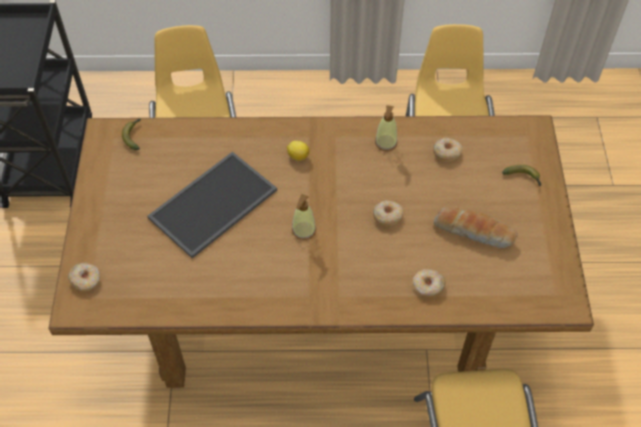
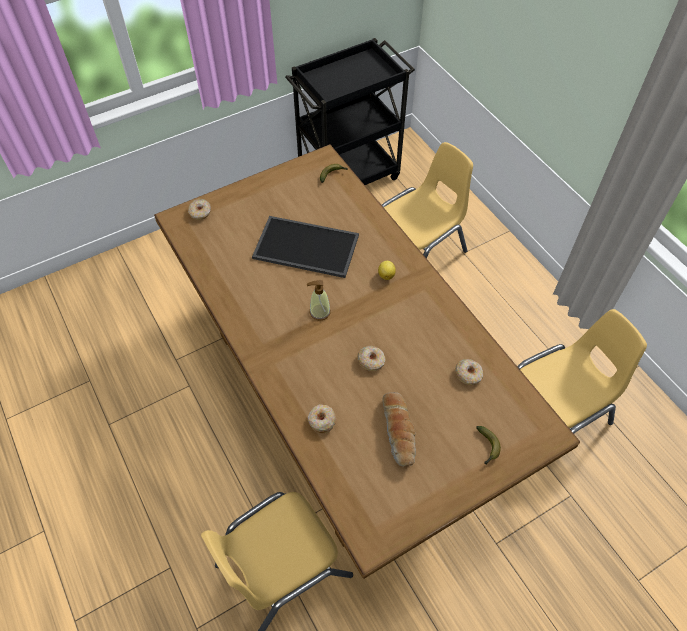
camera: 60 degrees right, 0 degrees up
soap dispenser [375,105,397,151] -> none

